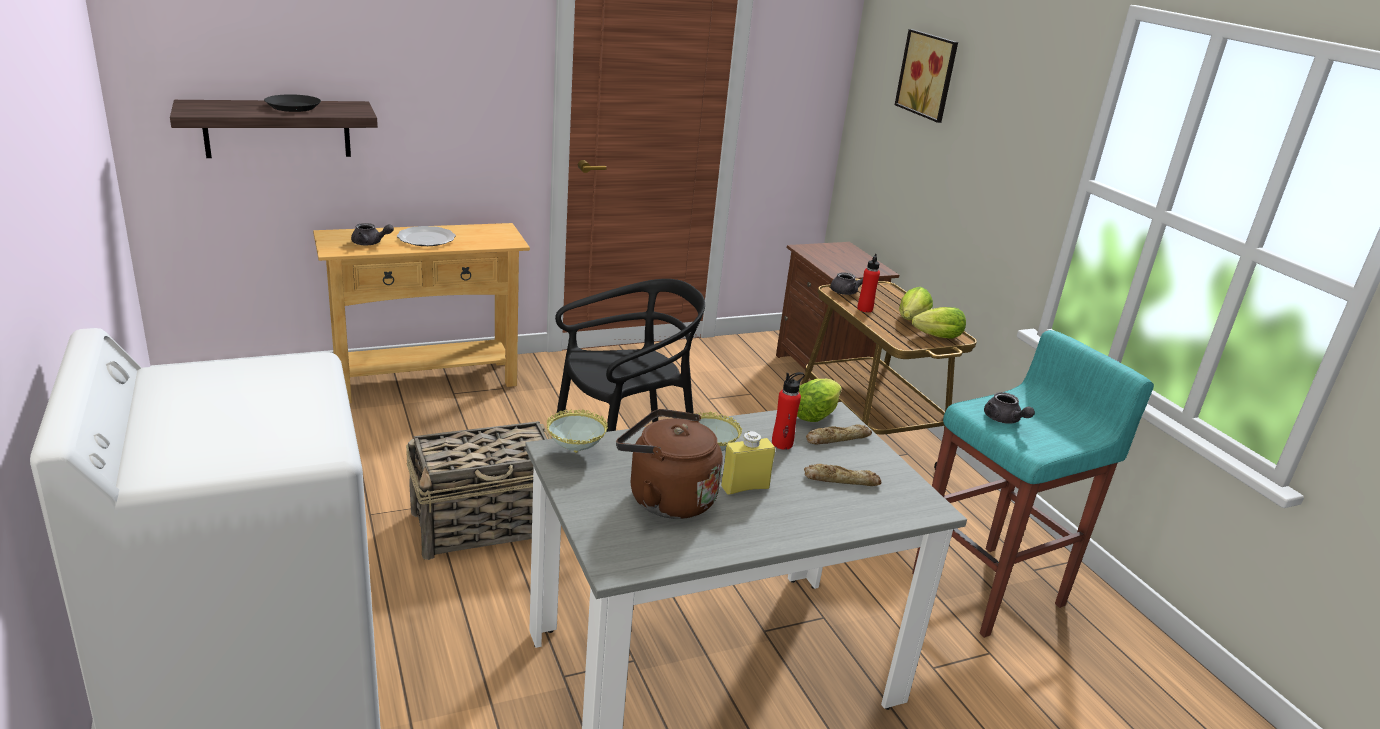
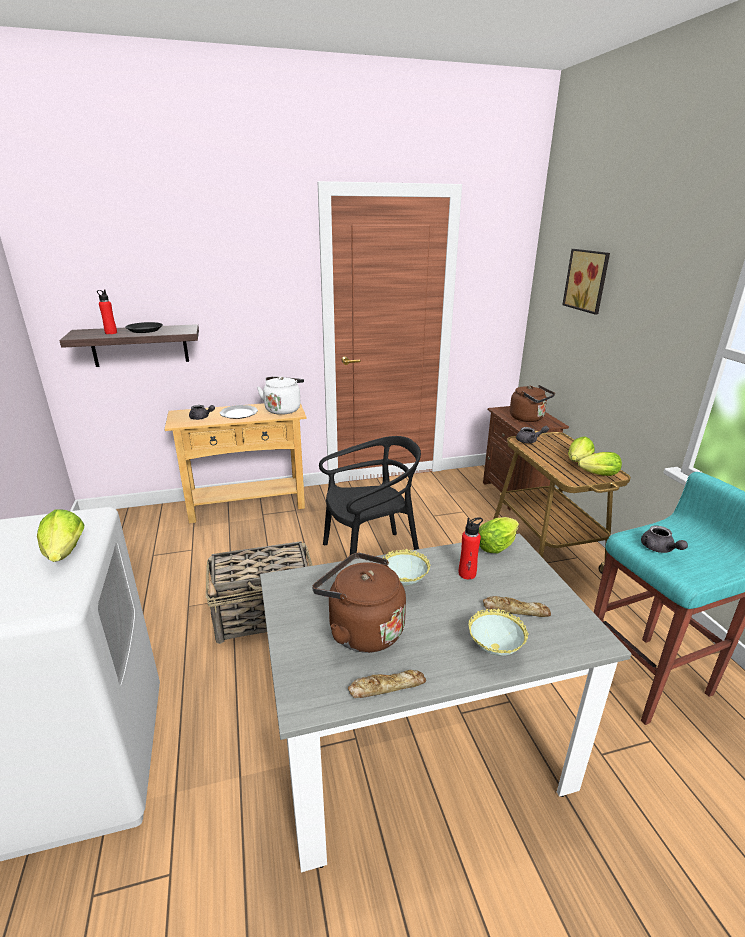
camera: 10 degrees right, 0 degrees up
bowl [547,409,608,453] -> bowl moved to [468,609,529,656]
yellow bottle [721,431,775,495] -> none
bread [806,424,872,445] -> bread moved to [348,670,426,698]
red bottle [857,254,880,312] -> red bottle moved to [97,290,117,334]
none -> lettuce [37,510,84,562]
none -> white kettle [257,376,304,415]
none -> brown kettle [510,385,555,422]

